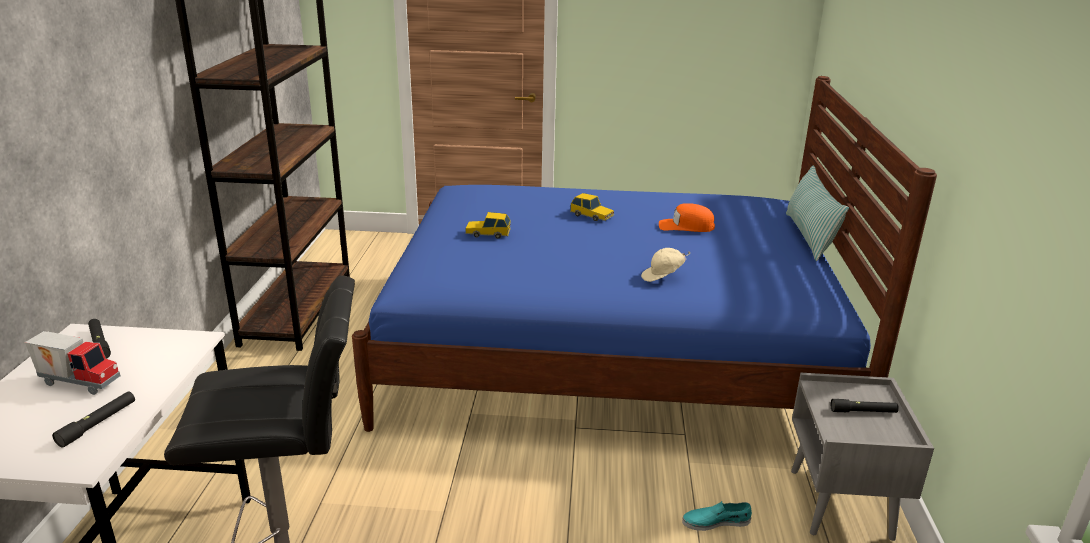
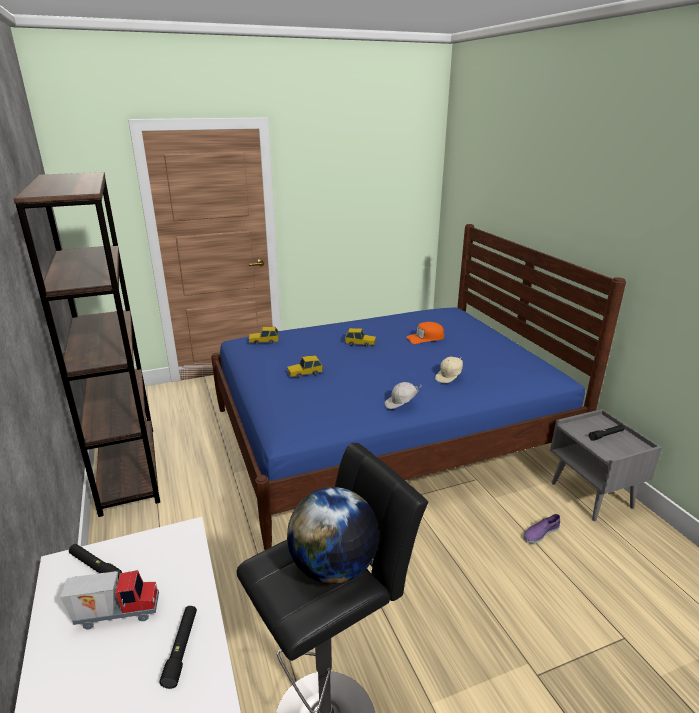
camera: 25 degrees left, 0 degrees up
turquoise shoe [682,501,752,531] -> purple shoe [523,514,560,544]
pillow [786,166,849,261] -> none
none -> toy car [249,327,279,344]
none -> globe [287,487,379,584]
none -> white cap [384,382,422,409]

